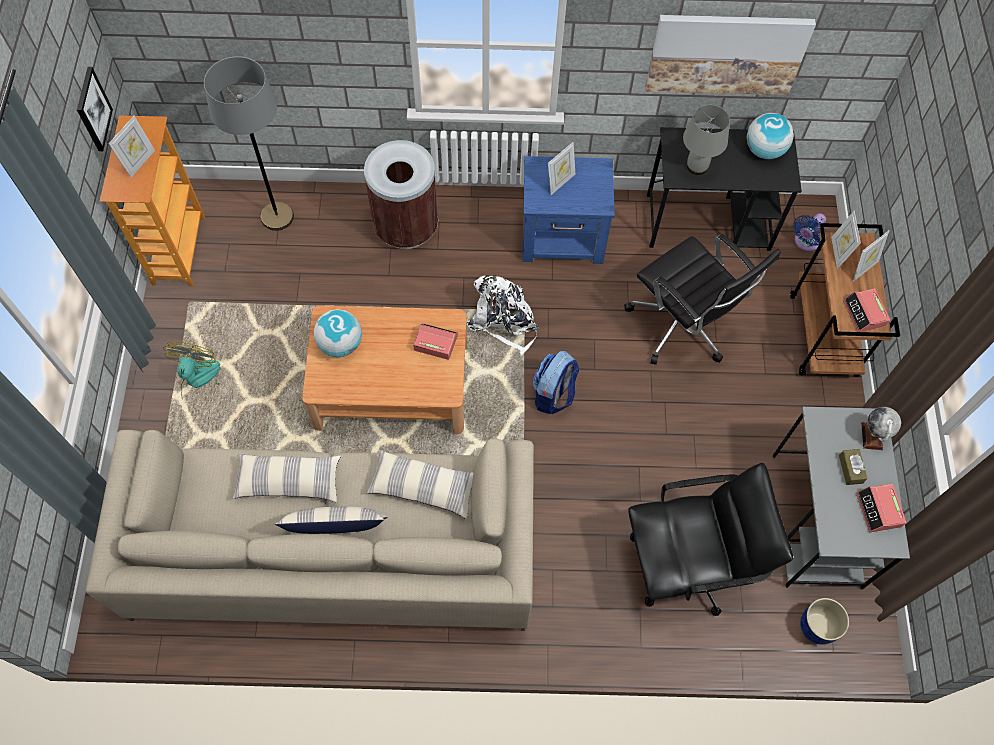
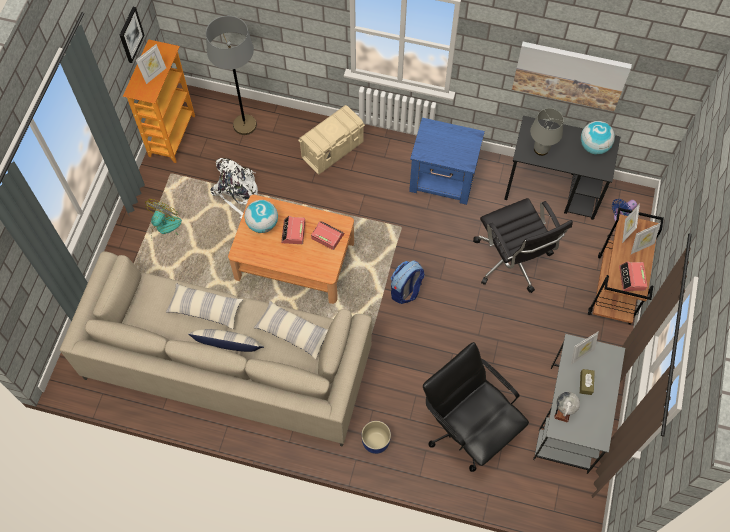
camera: 15 degrees right, 0 degrees up
brown trash can [364,140,438,249] -> beige storage box [298,105,365,174]
white backpack [466,275,539,355] -> white backpack moved to [210,158,258,219]
picture frame [548,142,575,195] -> picture frame moved to [571,331,599,365]
black office chair [628,463,793,616] -> black office chair turned 135 degrees counterclockwise [423,342,529,472]
blue planter [800,598,849,645] -> blue planter moved to [361,421,391,454]
alarm clock [856,484,907,532] -> alarm clock moved to [281,216,305,244]
globe [861,407,901,450] -> globe moved to [554,392,580,423]

